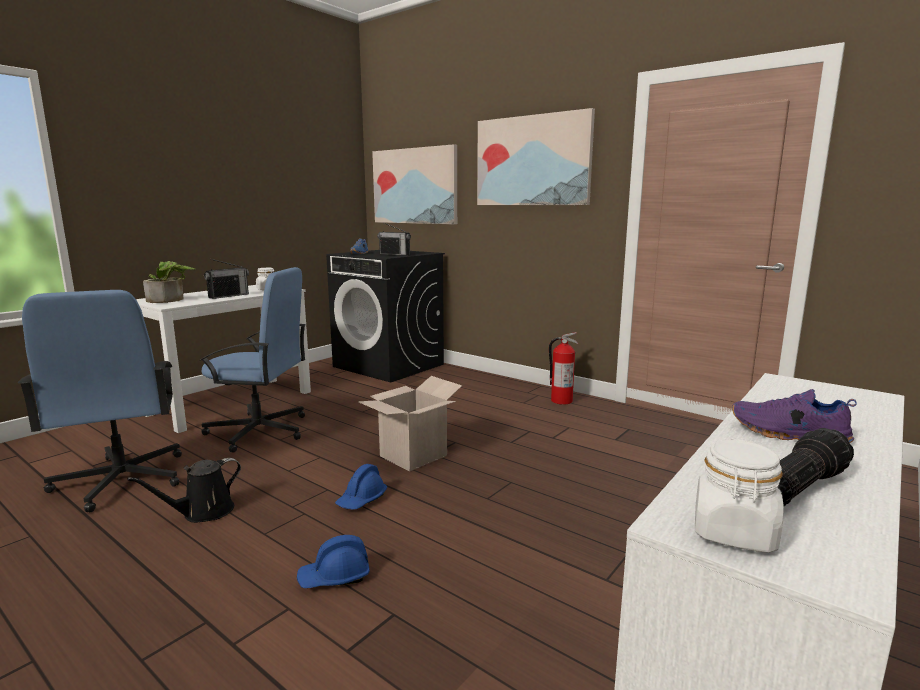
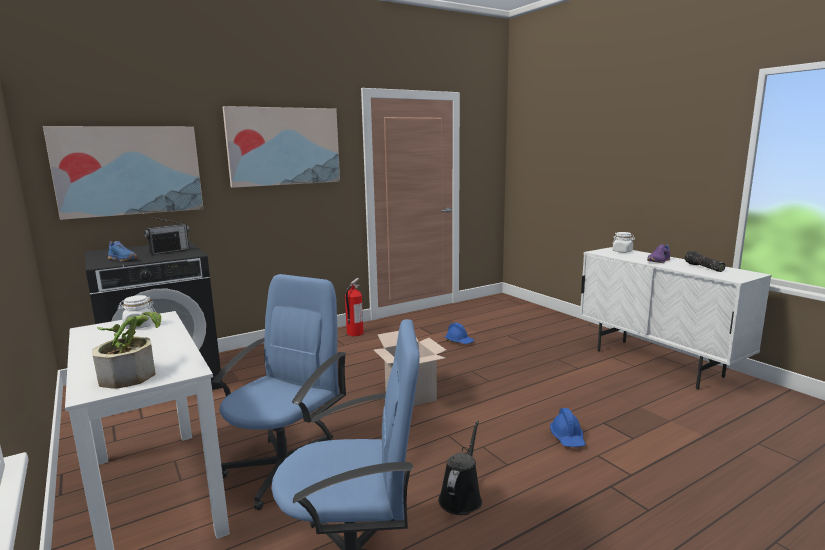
camera: 70 degrees left, 0 degrees up
black watering can [127,458,241,523] -> black watering can turned 135 degrees counterclockwise [438,421,482,515]
radio [204,259,249,299] -> none
blue hard hat [335,464,387,510] -> blue hard hat moved to [445,323,475,344]
white jar [695,438,783,553] -> white jar moved to [612,232,635,253]

